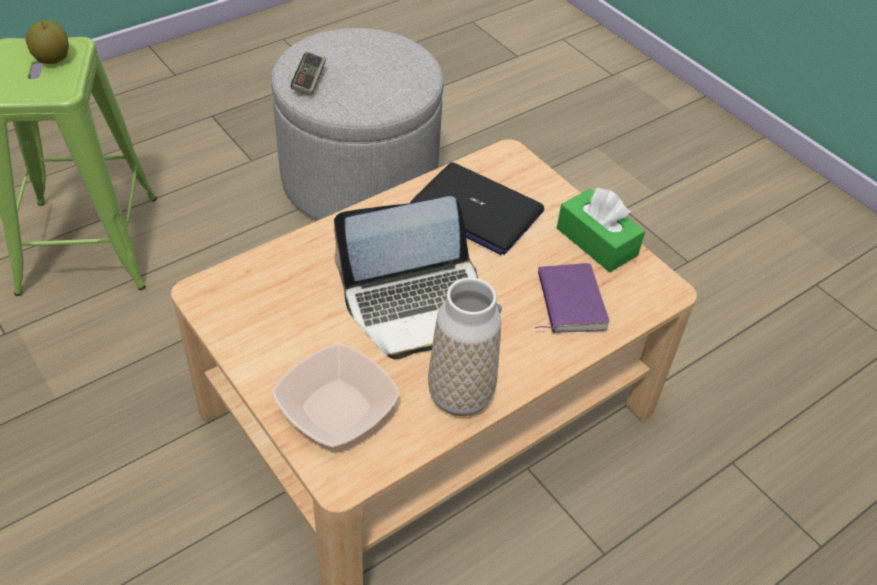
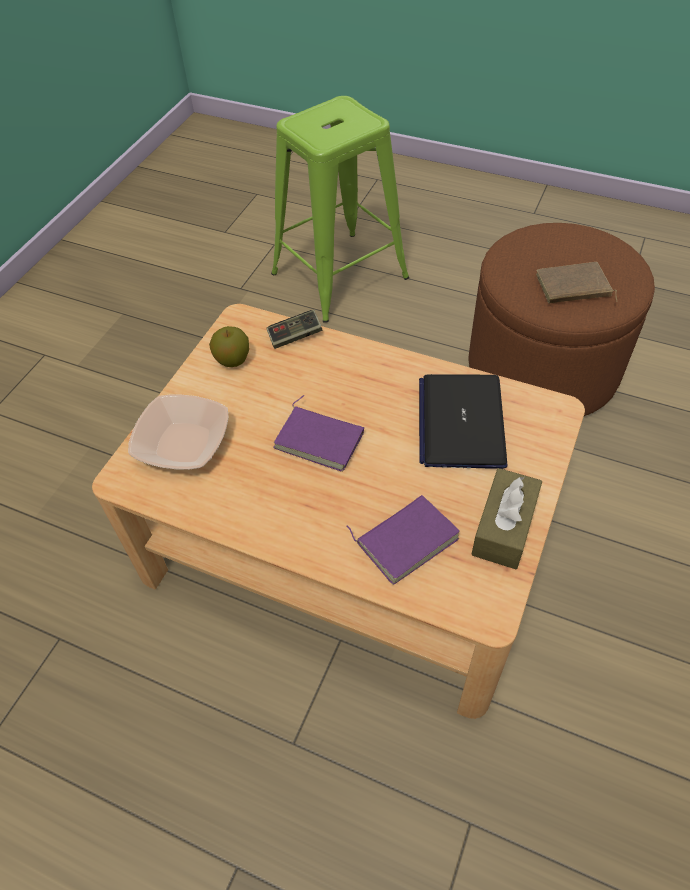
camera: 65 degrees right, 5 degrees up
apple [25,20,69,64] -> apple moved to [209,326,249,367]
grey ottoman [271,28,444,220] -> brown ottoman [468,223,655,416]
game controller [291,52,326,96] -> game controller moved to [266,310,322,349]
laptop [334,196,502,359] -> purple book [273,395,364,472]
vase [428,278,501,416] -> none
green tissue box [557,187,645,272] -> brown tissue box [471,468,542,569]
none -> brown book [536,262,618,303]

